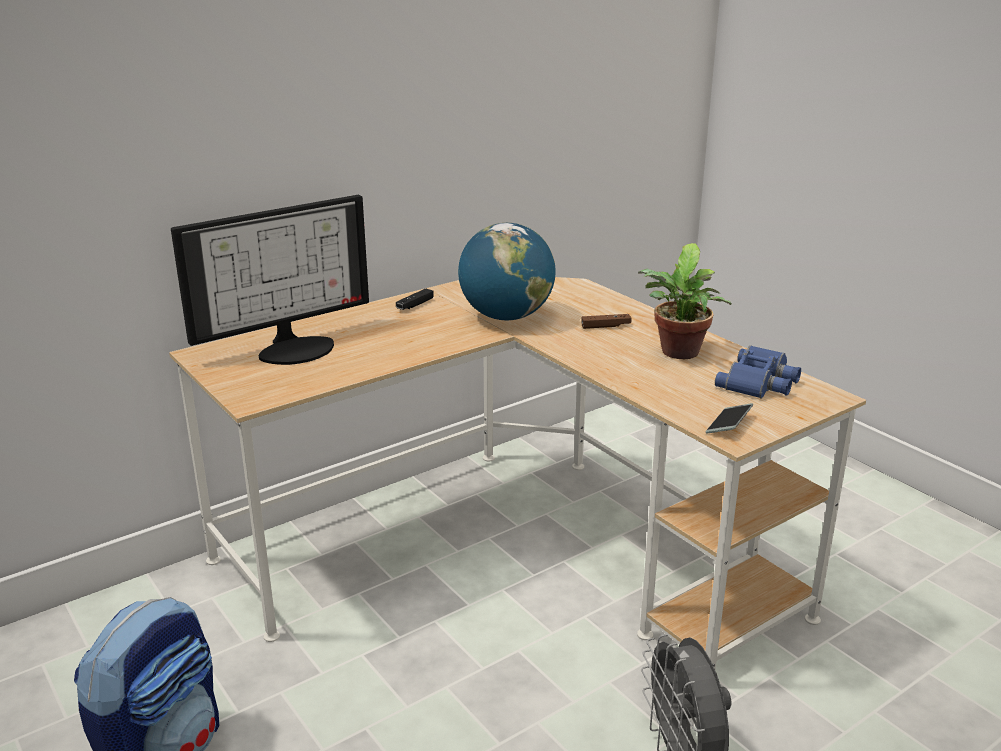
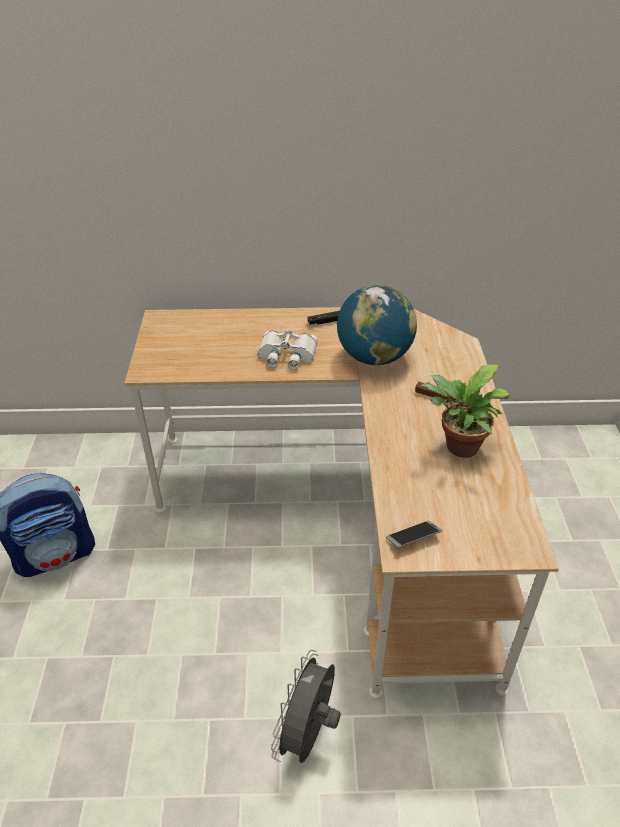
camera: 35 degrees right, 15 degrees up
monitor [171,195,369,365] -> none
blue binoculars [715,345,801,399] -> none
none -> white binoculars [257,330,318,369]

